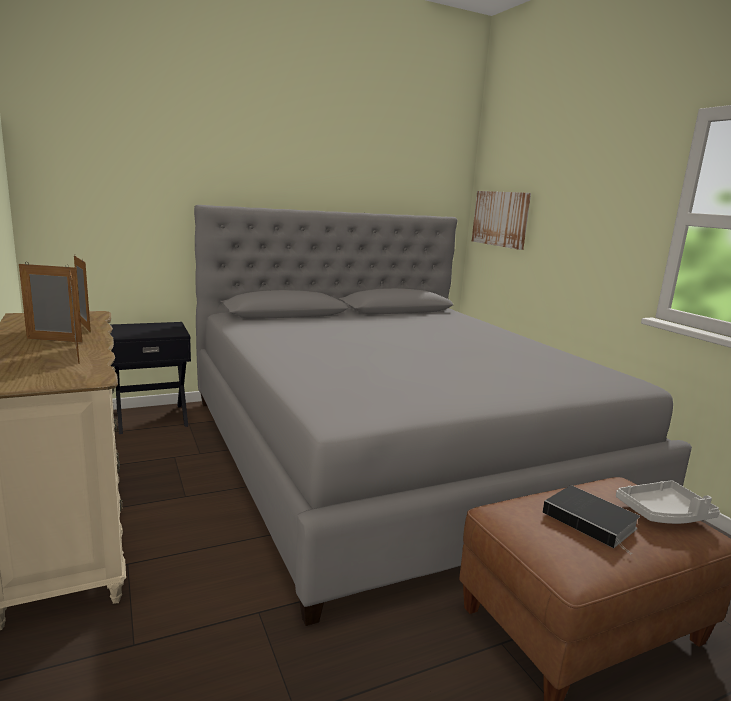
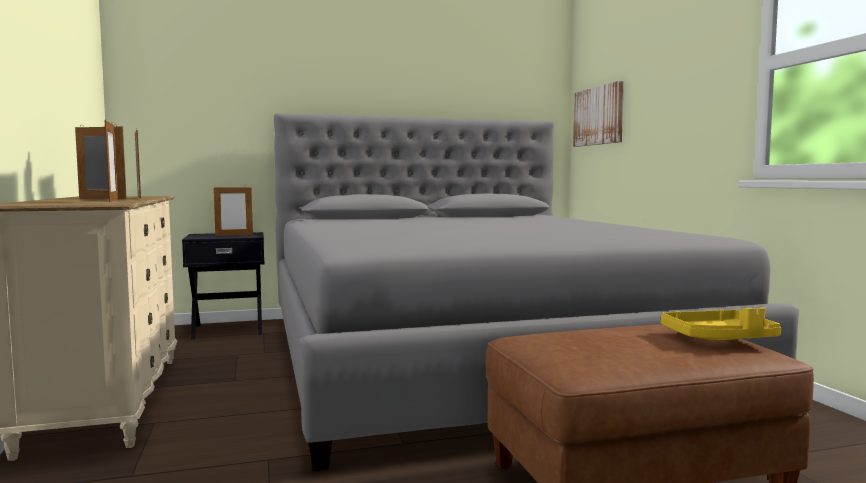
camera: 10 degrees right, 10 degrees down
book [542,485,640,554] -> none
grey tray [616,480,720,524] -> yellow tray [661,307,781,340]
none -> picture frame [214,187,253,236]

